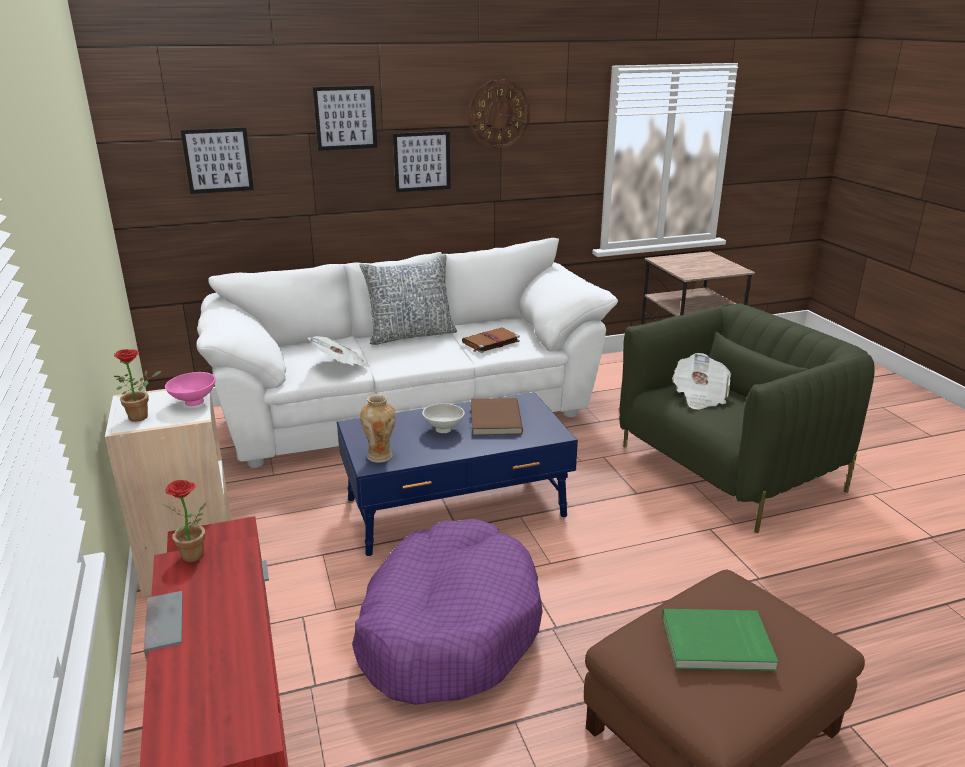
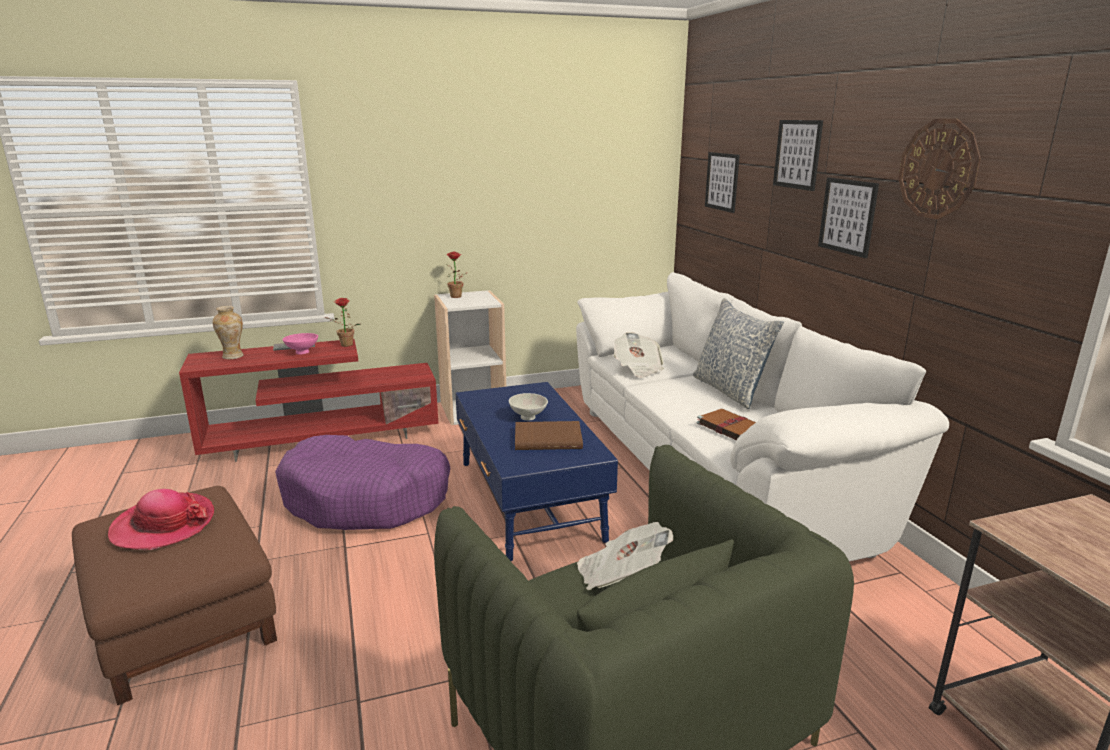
camera: 90 degrees right, 5 degrees down
pink bowl [165,372,216,406] -> pink bowl moved to [282,333,318,354]
vase [360,394,396,463] -> vase moved to [213,306,244,359]
green book [662,609,779,671] -> hat [108,489,214,550]

